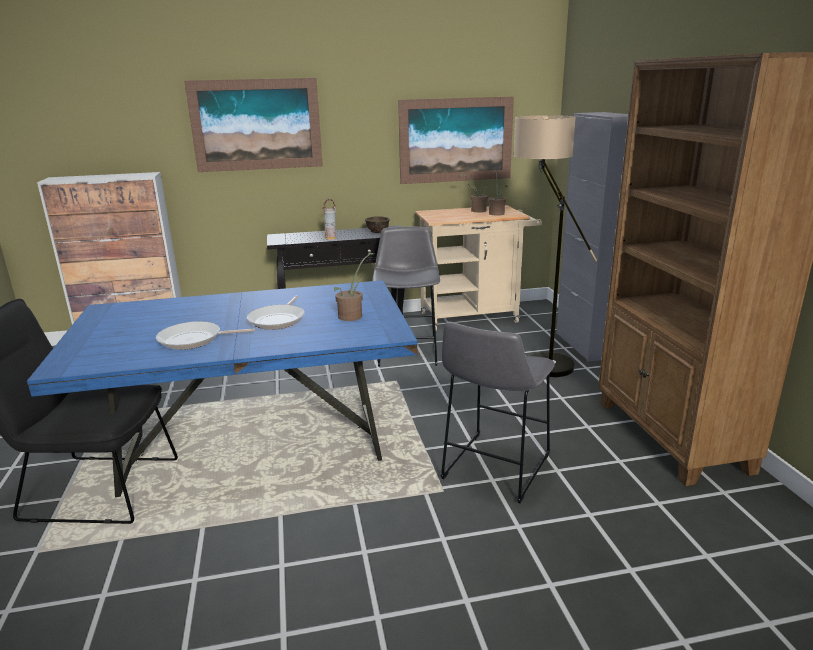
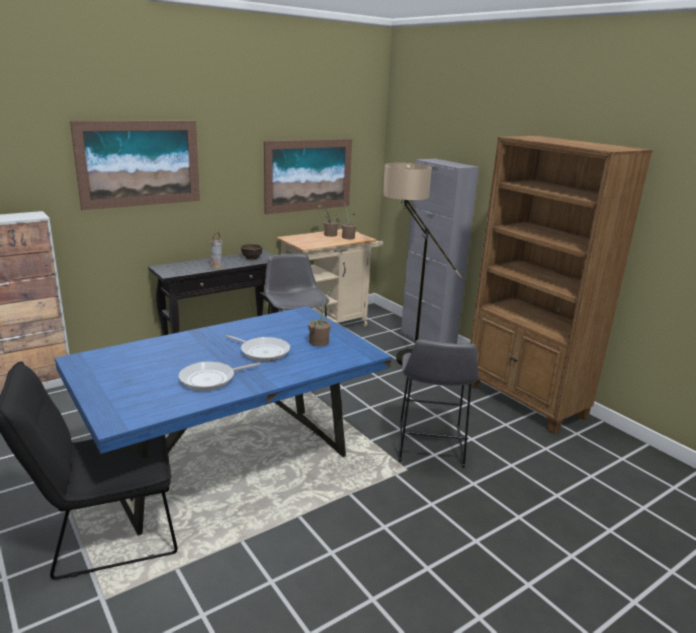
camera: 25 degrees left, 0 degrees up
frying pan [247,296,305,330] -> frying pan turned 45 degrees counterclockwise [226,335,290,361]

